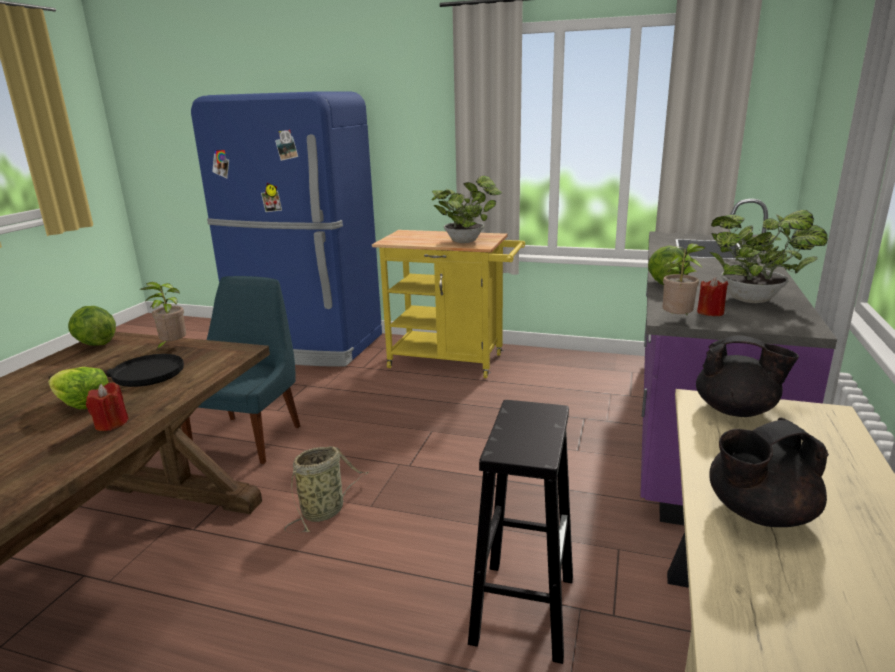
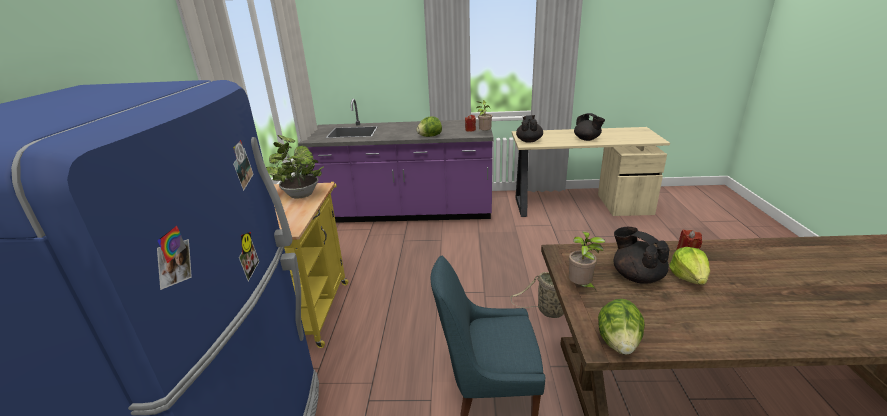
camera: 105 degrees left, 5 degrees up
black frying pan [49,354,184,387] -> black teapot [614,227,669,284]
black stool [468,400,573,664] -> none
potted plant [710,210,828,303] -> none

